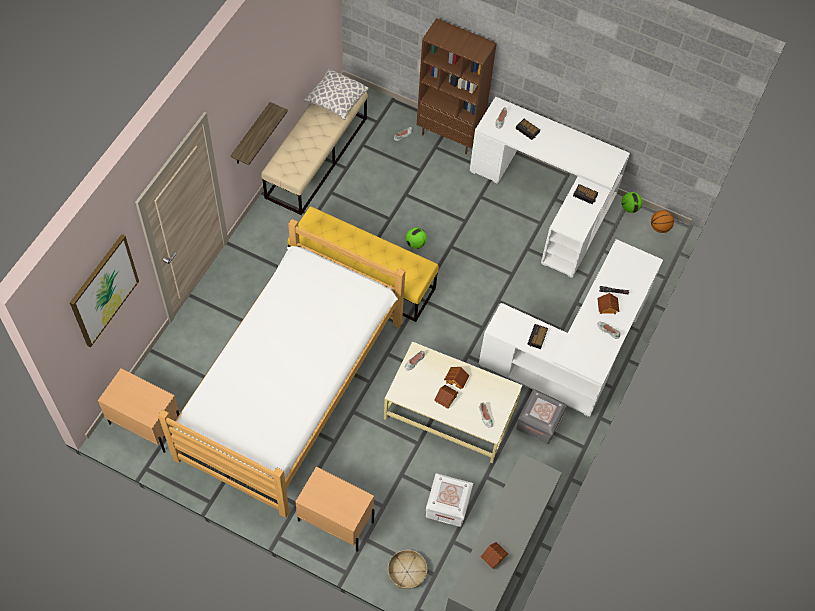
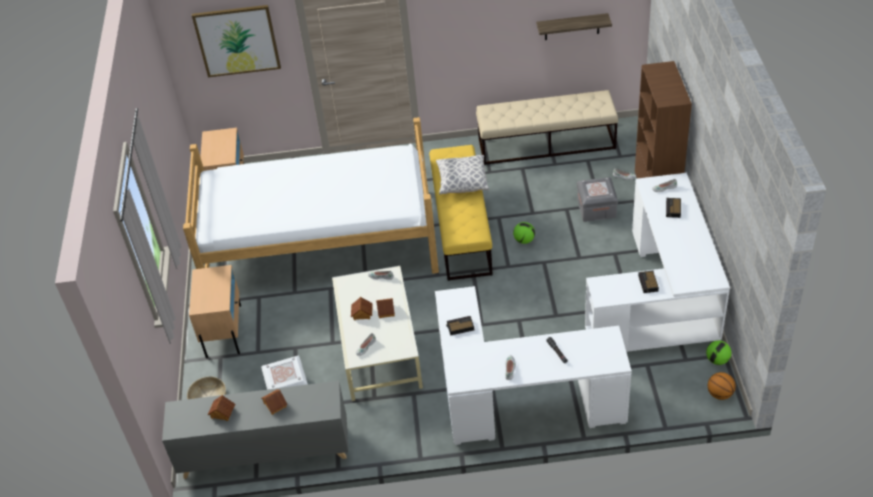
camera: 65 degrees right, 15 degrees down
shelf [231,102,288,165] -> shelf moved to [536,13,612,40]
pillow [304,69,369,120] -> pillow moved to [436,155,489,194]
grey storage box [516,389,567,444] -> grey storage box moved to [577,177,618,222]
toy house [597,293,619,314] -> toy house moved to [261,390,288,415]

